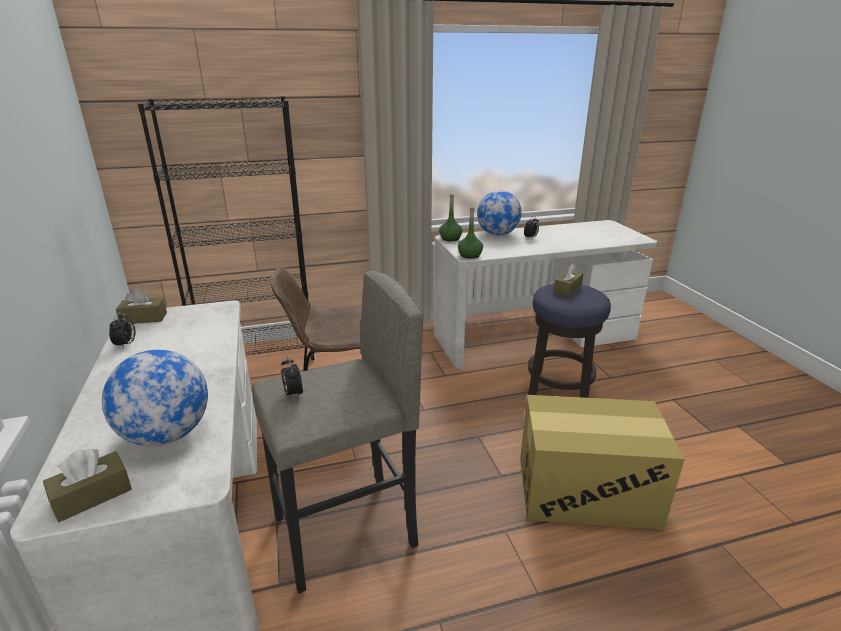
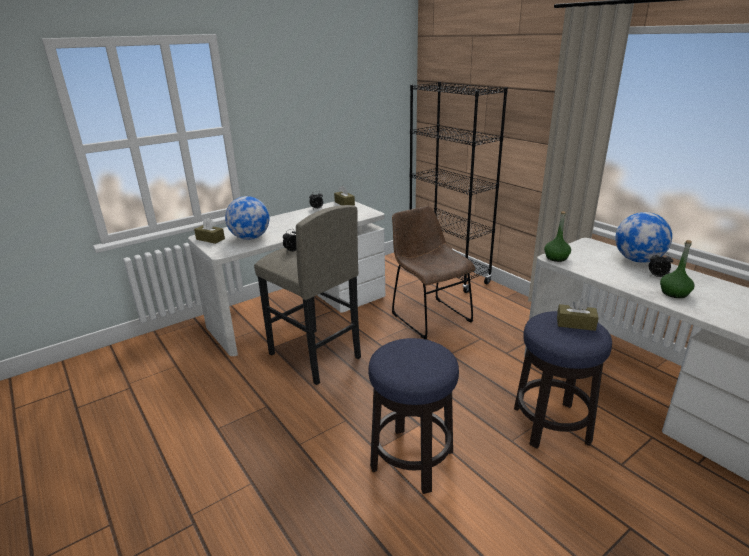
camera: 70 degrees right, 0 degrees up
green bottle [439,194,463,241] -> green bottle moved to [660,240,695,298]
cardboard box [520,395,684,530] -> stool [368,338,459,494]

